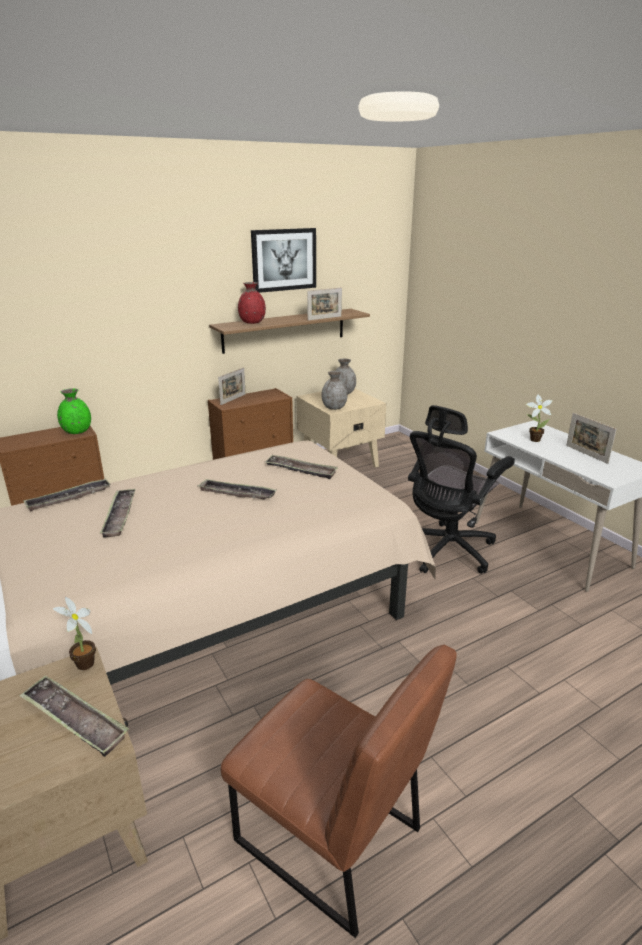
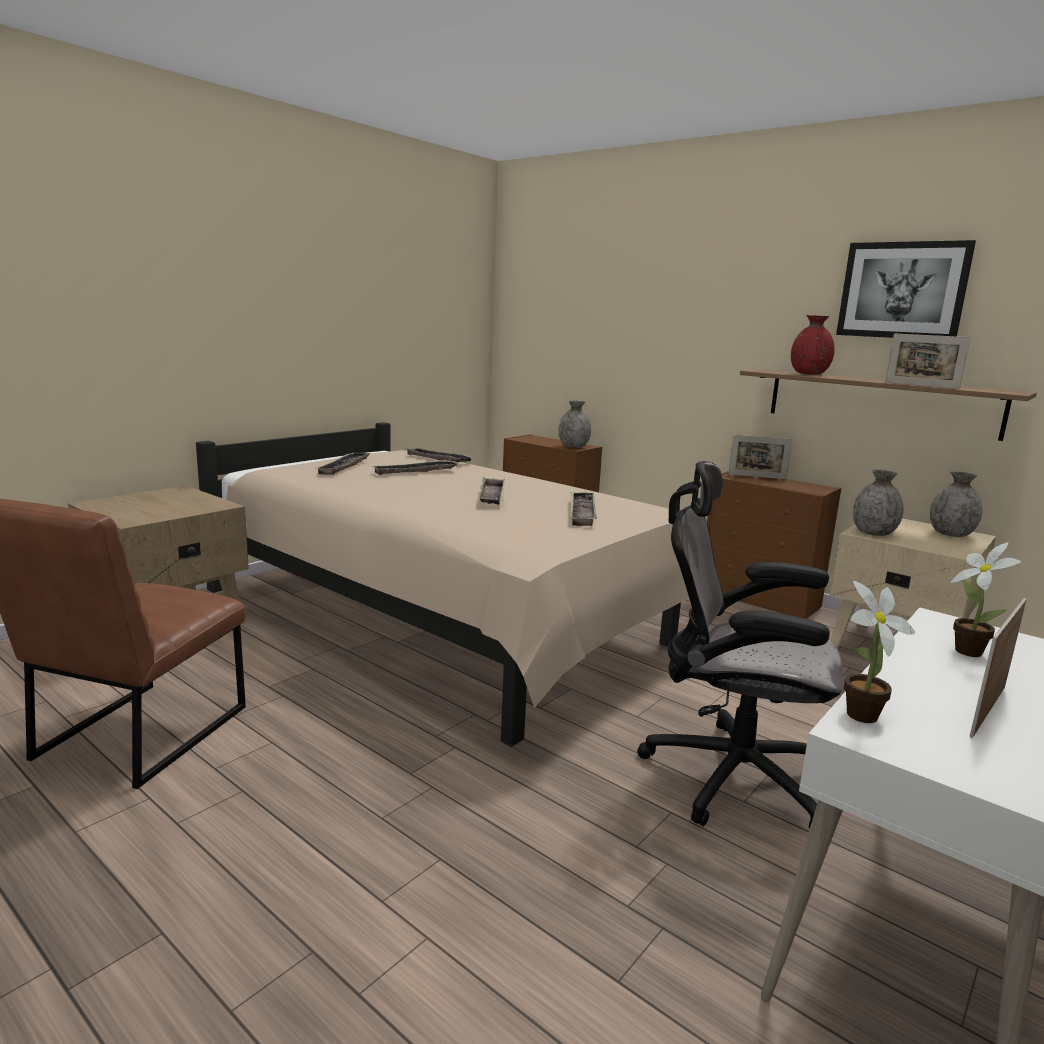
camera: 70 degrees right, 10 degrees down
tray [20,676,129,757] -> tray moved to [318,453,370,475]
potted plant [53,597,96,670] -> potted plant moved to [844,581,915,723]
green vase [57,388,91,434] -> grey vase [559,400,591,448]

